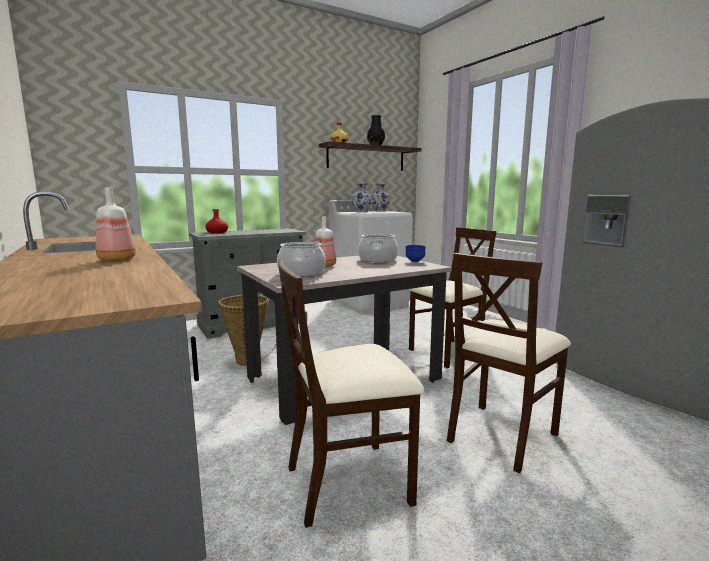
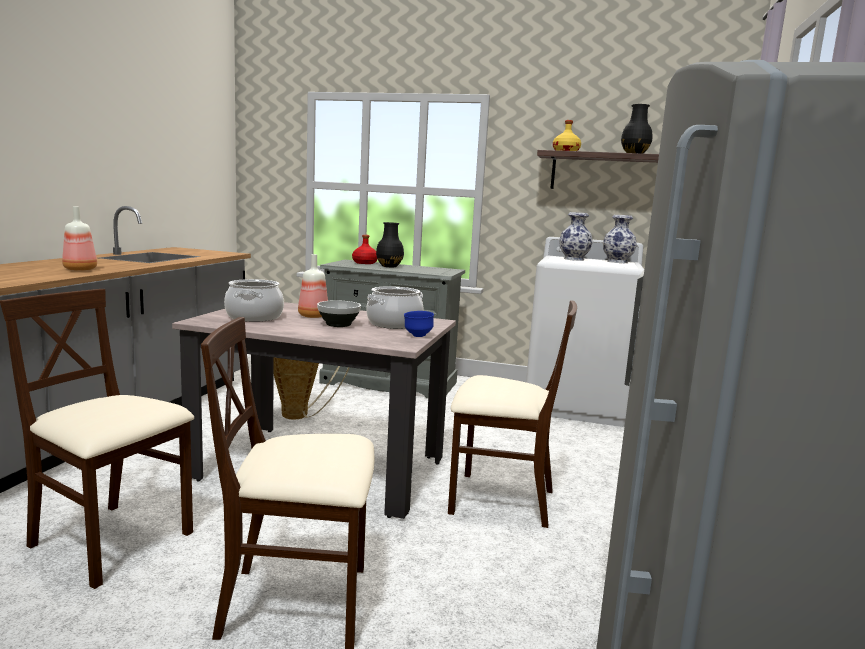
camera: 45 degrees right, 0 degrees up
none -> bowl [317,300,361,327]
none -> black vase [376,222,404,267]

